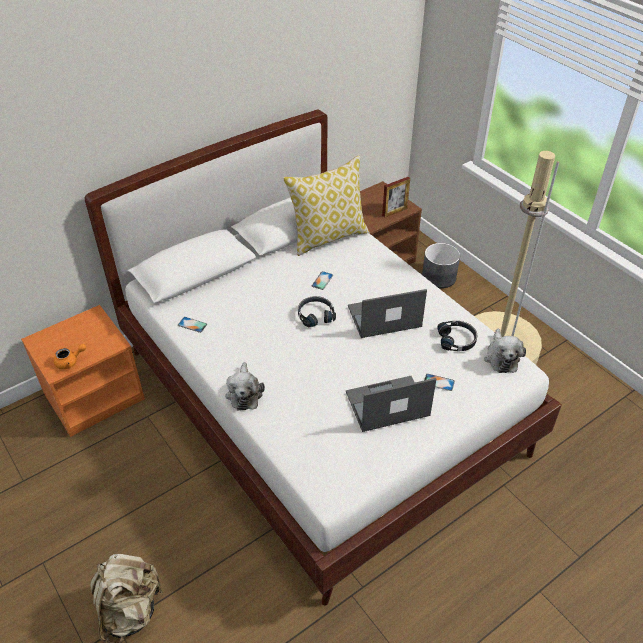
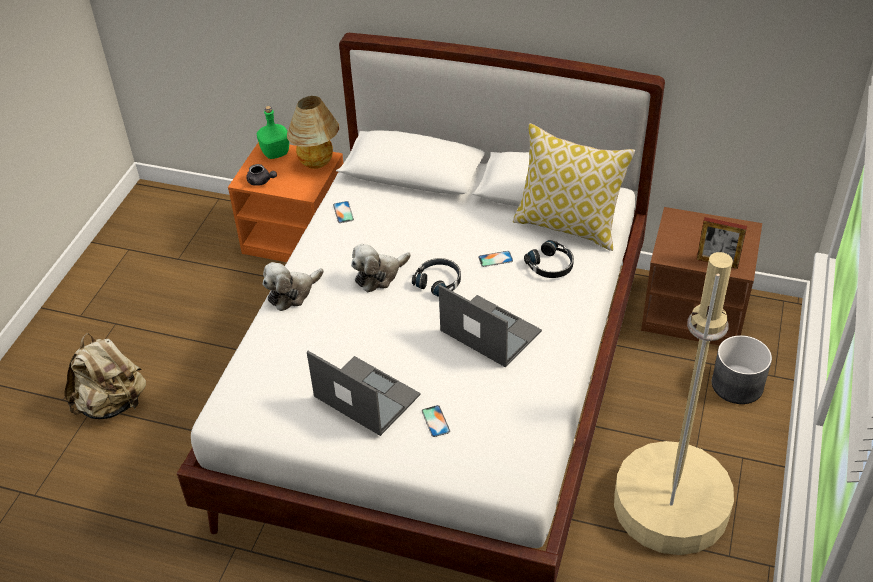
camera: 55 degrees right, 0 degrees up
orange teapot [54,344,86,369] -> grey teapot [246,164,277,186]
black headphones [437,321,477,351] -> black headphones moved to [524,240,574,278]
plush toy [484,329,526,373] -> plush toy moved to [351,244,411,292]
none -> green bottle [257,106,289,159]
none -> table lamp [287,96,339,169]

